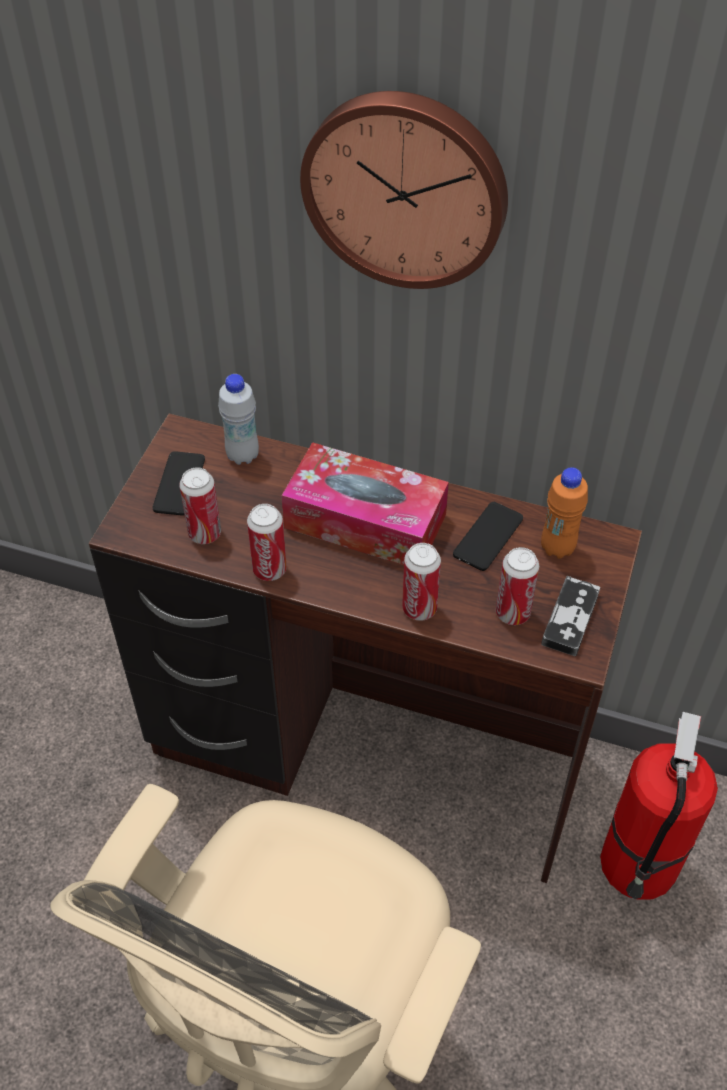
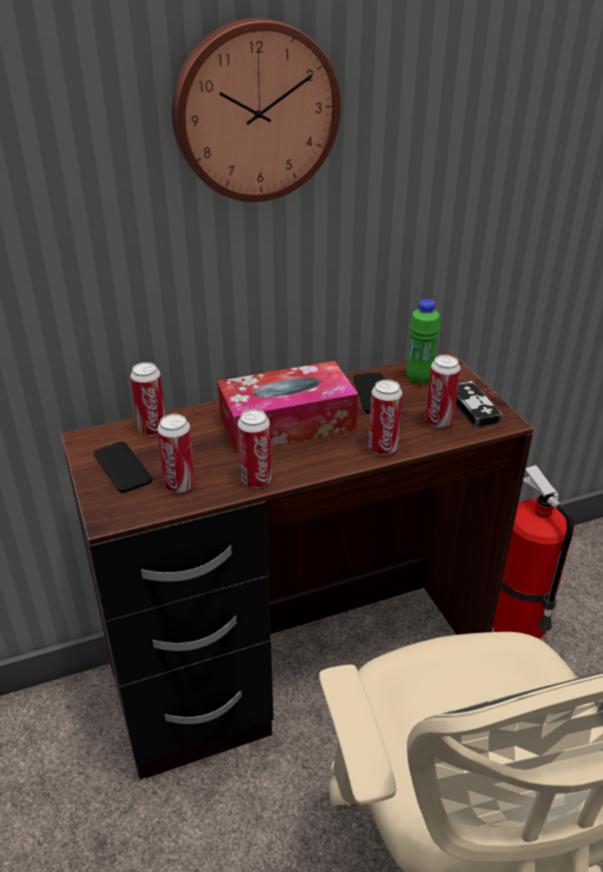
camera: 40 degrees left, 15 degrees down
white bottle [218,374,259,465] -> can [130,362,165,436]
orange bottle [541,467,588,559] -> green bottle [406,299,440,385]

